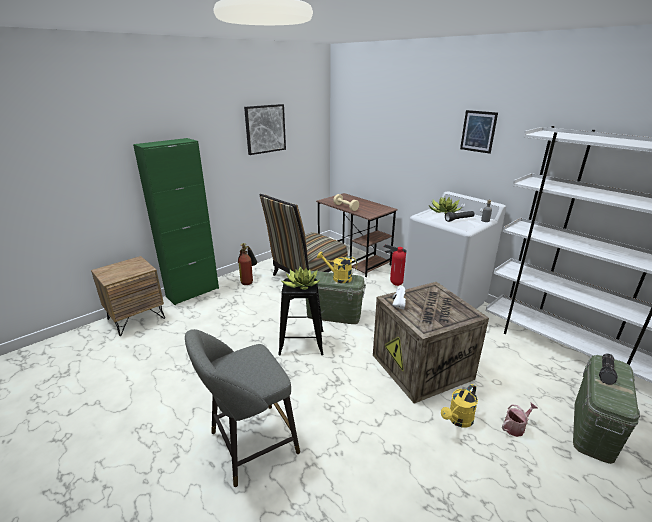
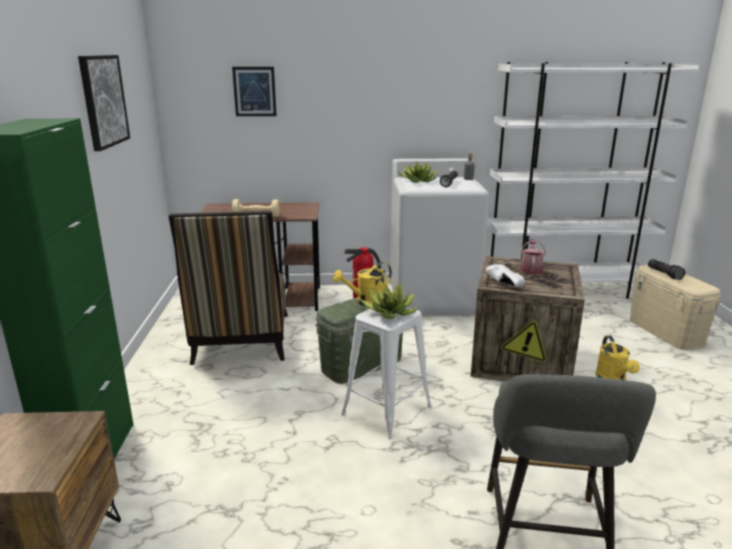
camera: 50 degrees left, 5 degrees down
fire extinguisher [238,243,257,285] -> none
black stool [278,278,324,355] -> white stool [341,307,432,440]
picture [460,110,498,154] -> picture moved to [232,67,277,116]
watering can [502,402,538,437] -> watering can moved to [520,239,546,275]
green storage box [573,355,640,464] -> beige storage box [630,265,721,350]

